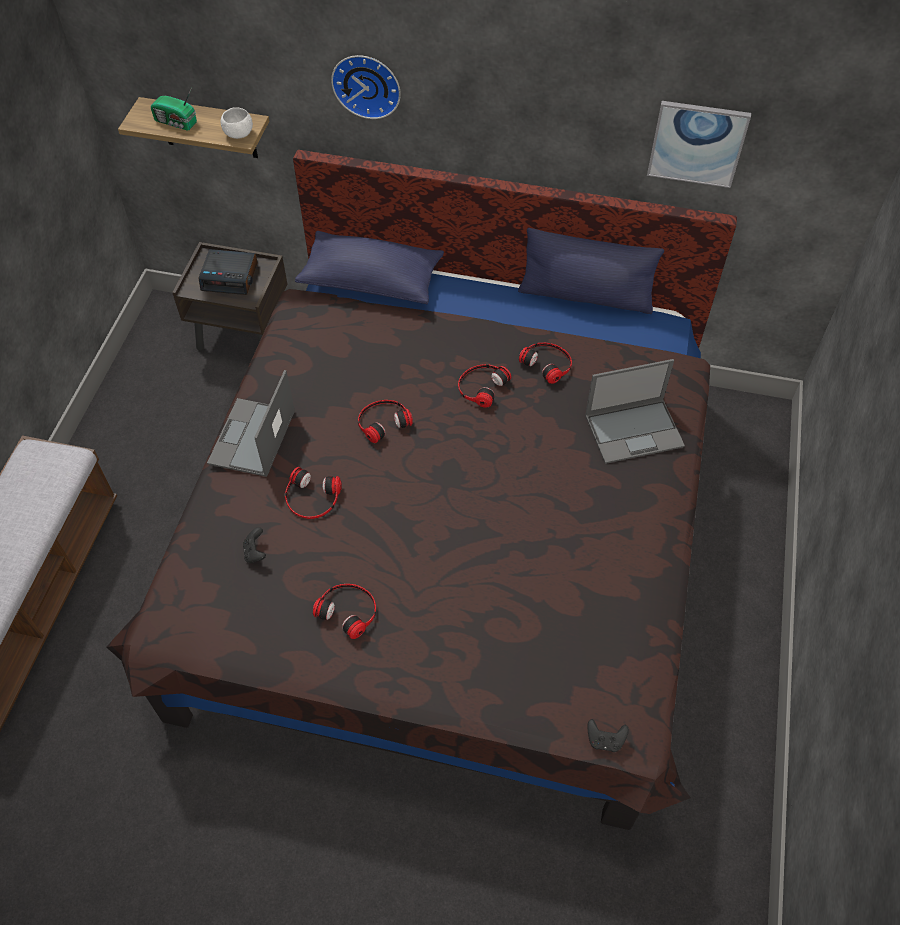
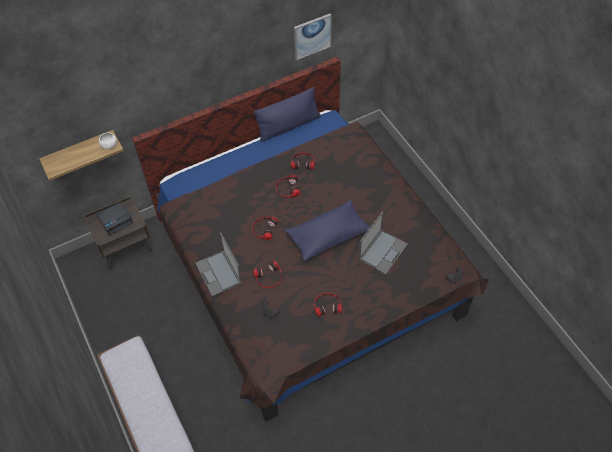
camera: 40 degrees left, 0 degrees up
radio [151,87,197,131] -> none
blue pillow [295,231,444,304] -> blue pillow moved to [285,200,370,261]
wall clock [331,55,401,119] -> none
laptop [585,359,685,464] -> laptop moved to [358,211,408,275]

